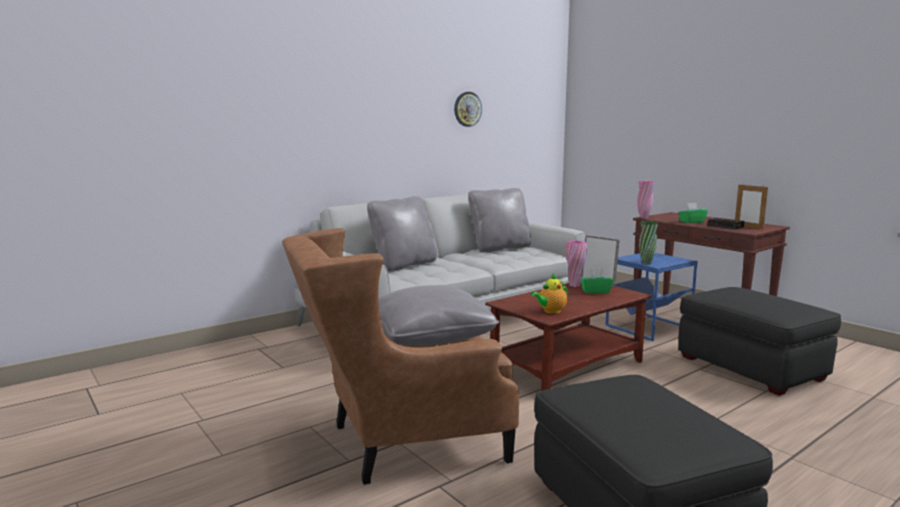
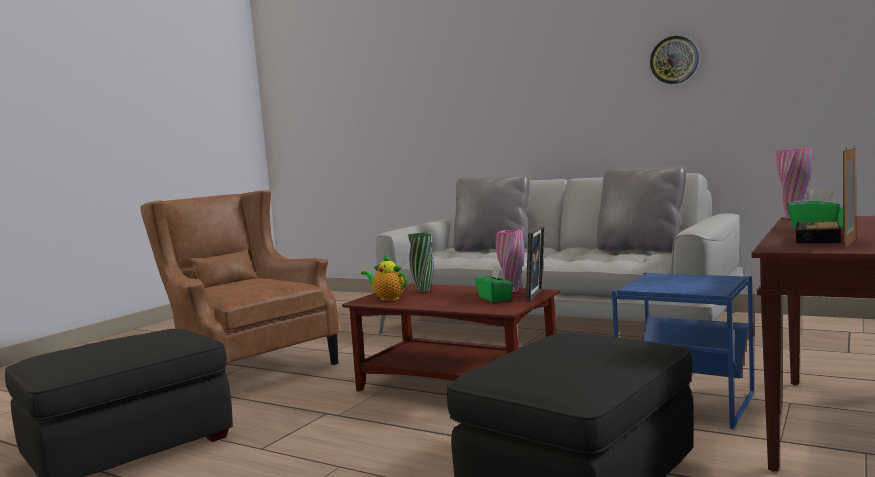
camera: 70 degrees right, 5 degrees down
grey pillow [379,285,499,346] -> none
green vase [639,221,658,264] -> green vase moved to [408,232,434,292]

